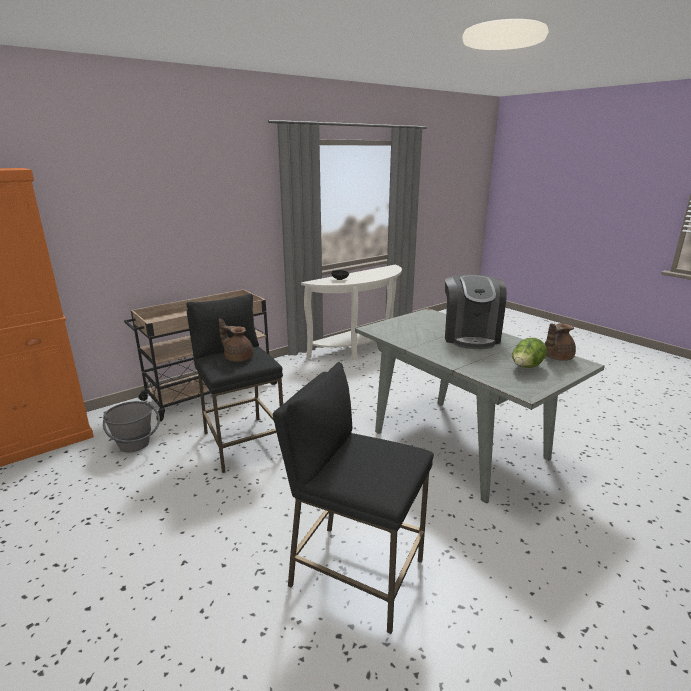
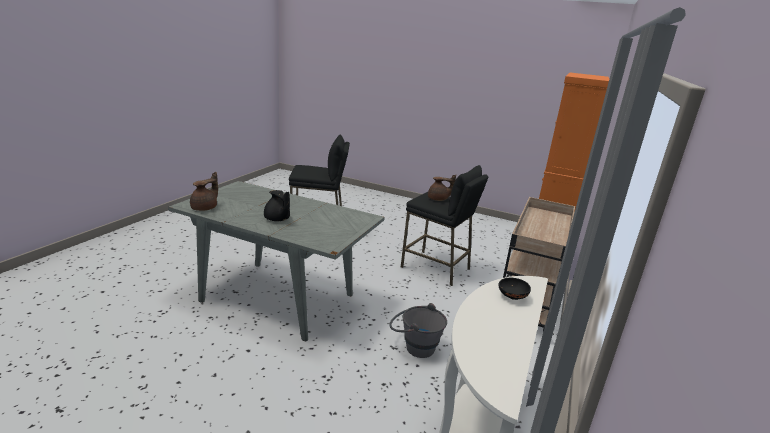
camera: 150 degrees right, 0 degrees up
grey bucket [103,401,160,452] -> grey bucket moved to [389,303,447,358]
coffee machine [445,275,507,349] -> black teapot [264,190,290,221]
lettuce [512,338,547,368] -> none

